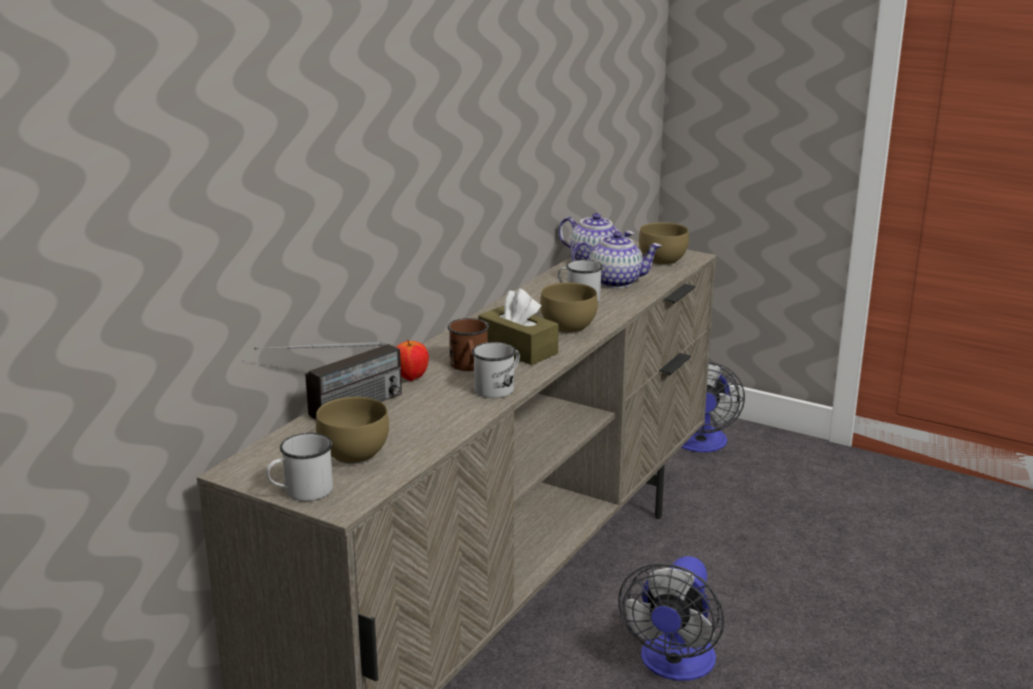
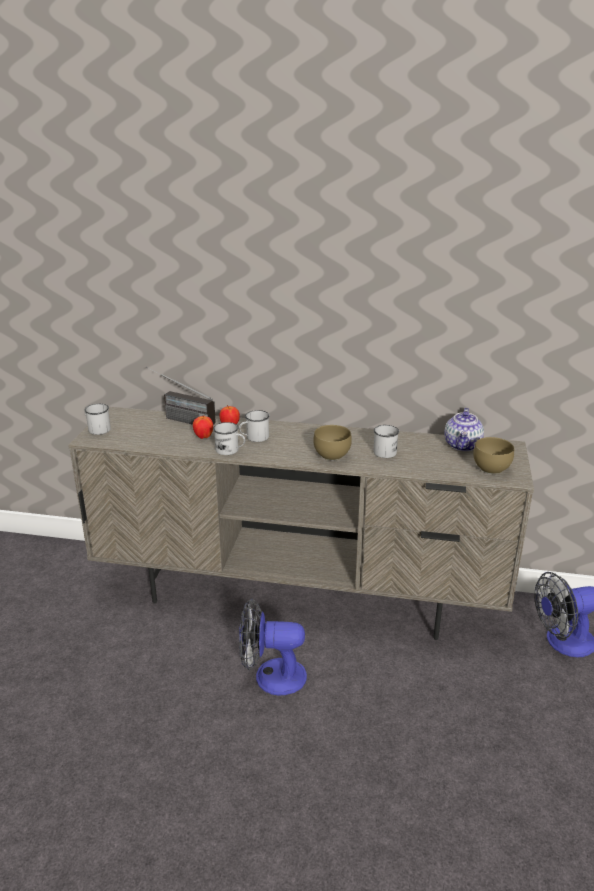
camera: 70 degrees right, 5 degrees up
brown bowl [316,397,389,464] -> none
brown mug [447,318,489,371] -> white mug [239,410,270,442]
brown tissue box [478,289,559,365] -> none
teapot [571,231,662,288] -> none
none -> apple [193,416,213,439]

